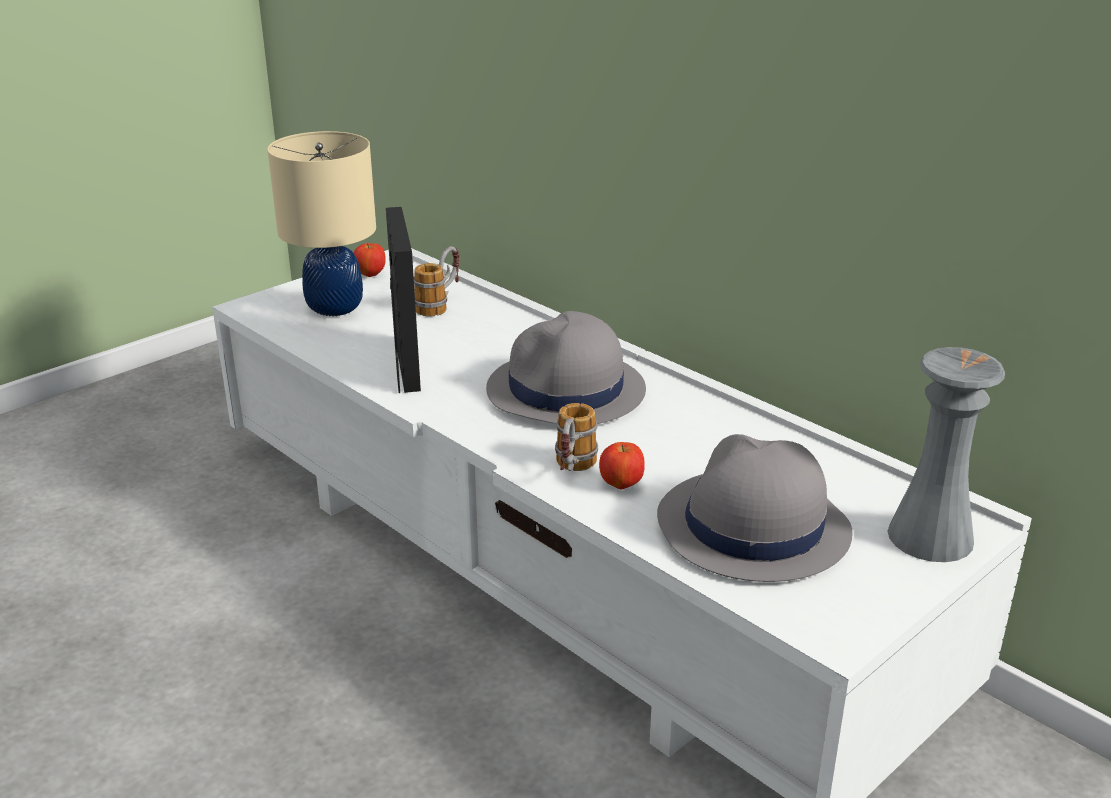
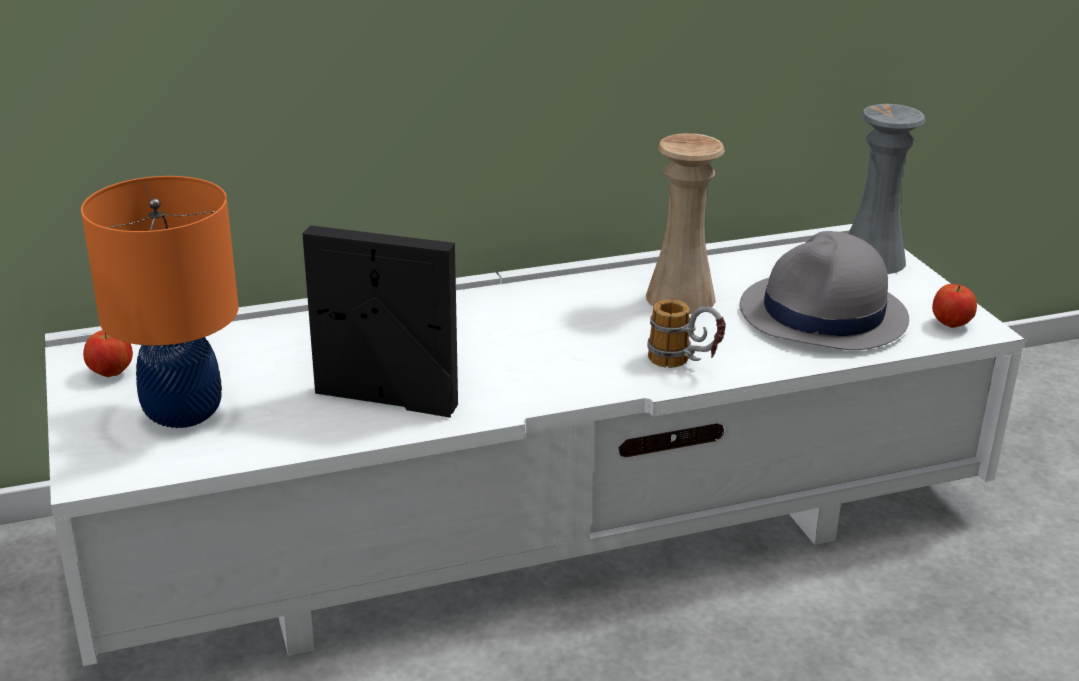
camera: 65 degrees left, 0 degrees up
beige table lamp [267,131,376,316] -> orange table lamp [81,176,238,428]
mug [414,246,459,317] -> none
grey hat [486,311,646,424] -> none
apple [599,442,645,490] -> apple moved to [932,284,977,328]
none -> beige vase [646,133,725,314]

